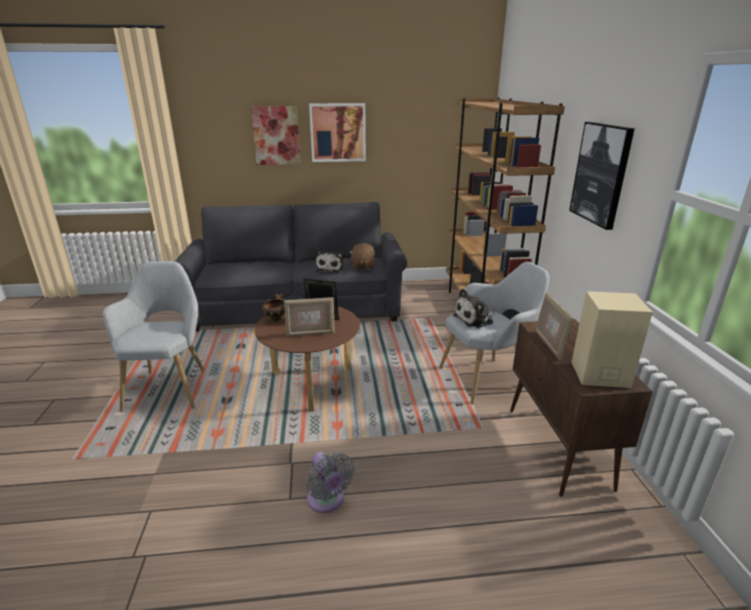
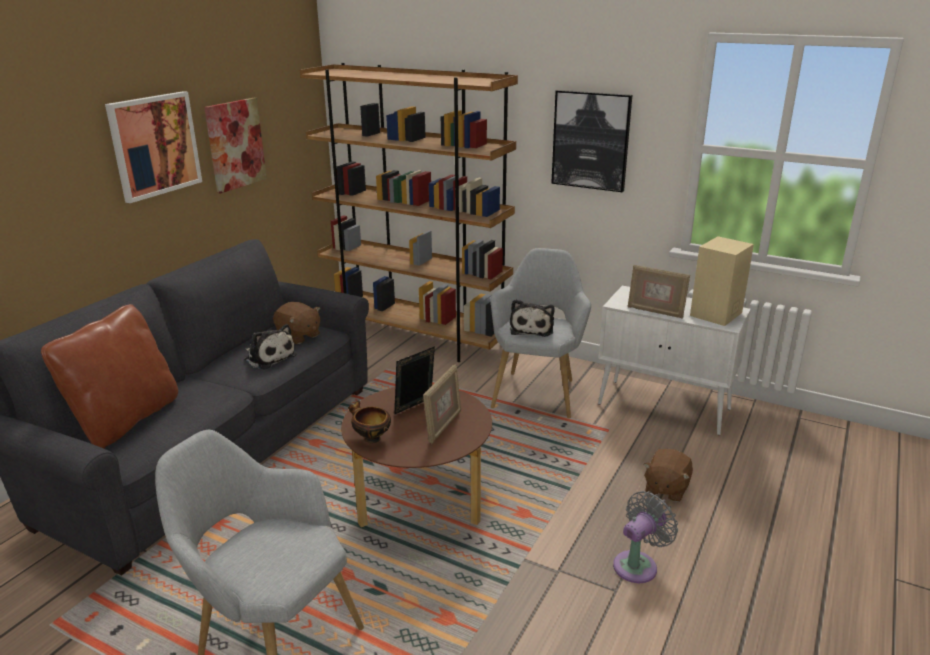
camera: 55 degrees left, 0 degrees up
picture [251,106,301,165] -> picture moved to [204,98,267,194]
grey fan [306,452,355,513] -> grey fan turned 45 degrees counterclockwise [613,491,678,583]
brown cabinet [510,319,653,497] -> white cabinet [598,286,751,435]
none -> brown pillow [41,304,178,448]
none -> brown plush toy [643,449,693,502]

